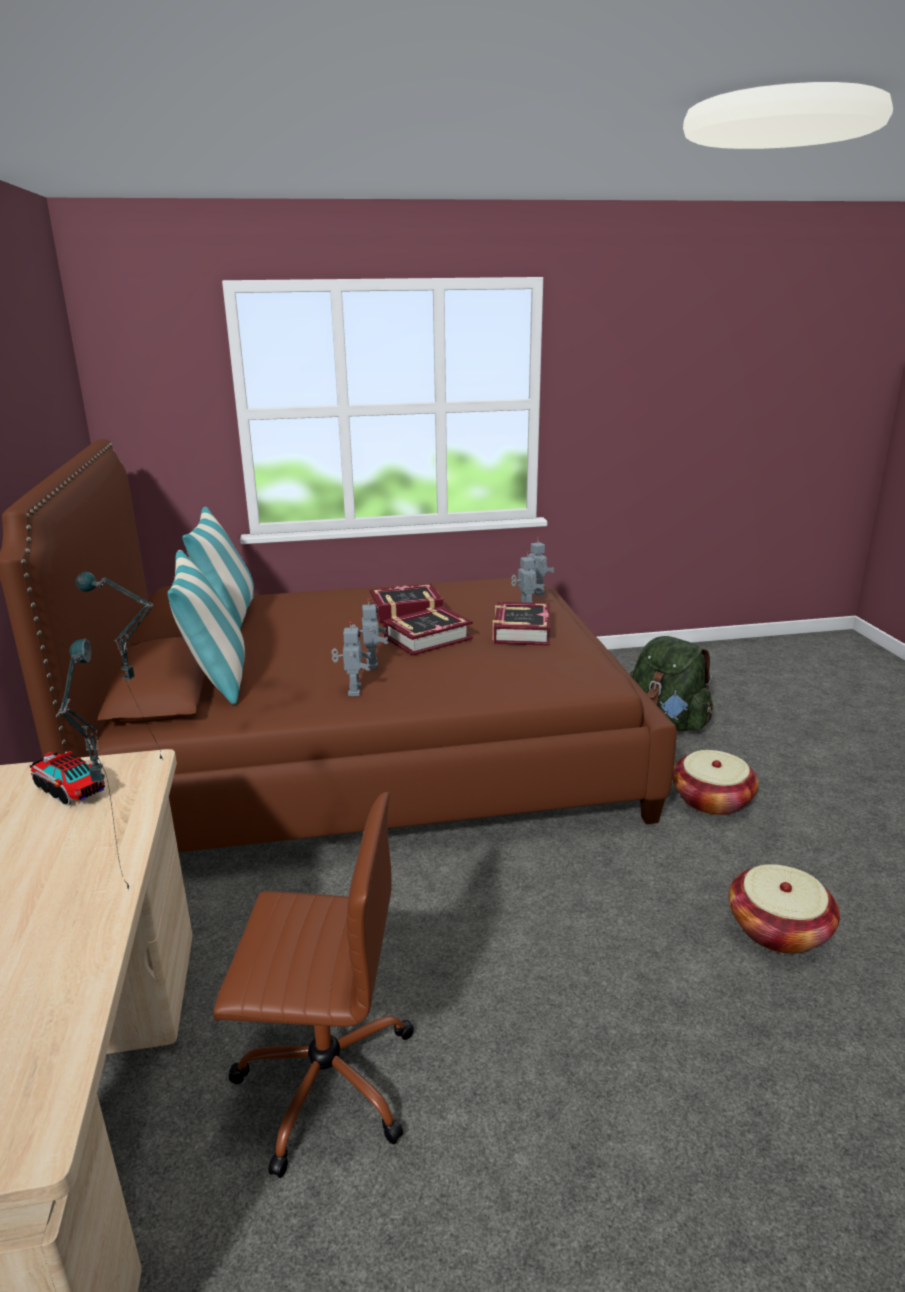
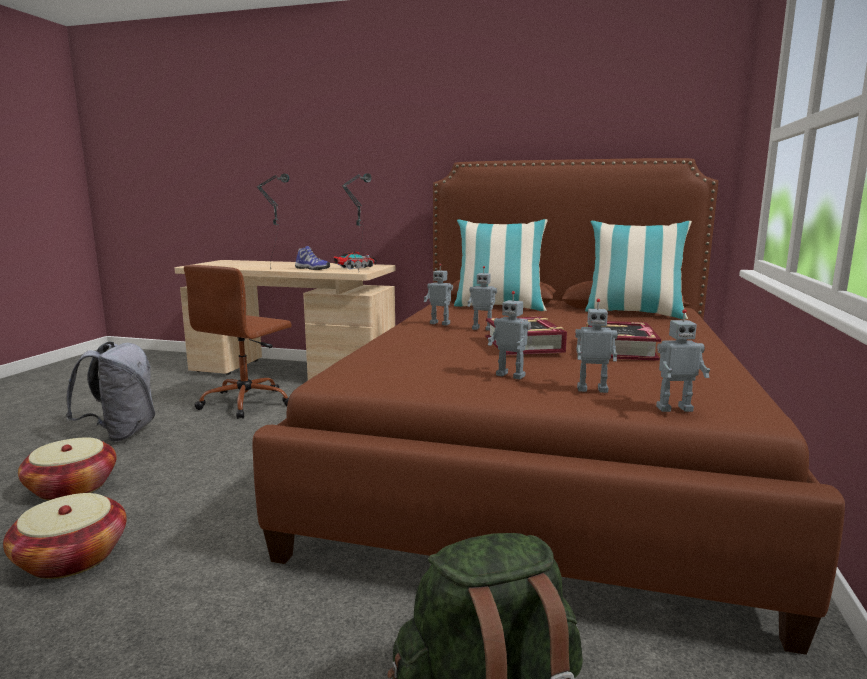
camera: 115 degrees right, 10 degrees down
book [492,602,550,646] -> toy robot [488,291,531,379]
basket [672,750,759,816] -> basket moved to [18,438,116,500]
none -> grey backpack [66,341,155,442]
none -> shoe [295,246,330,270]

